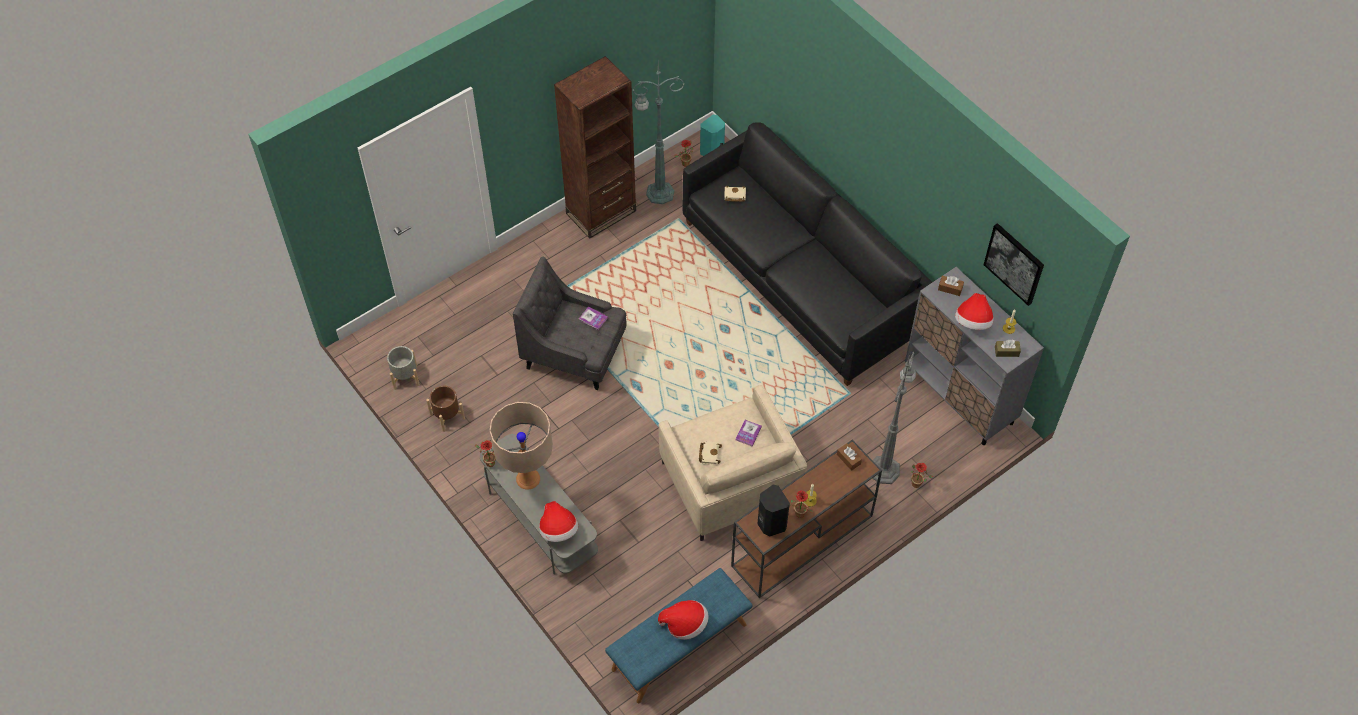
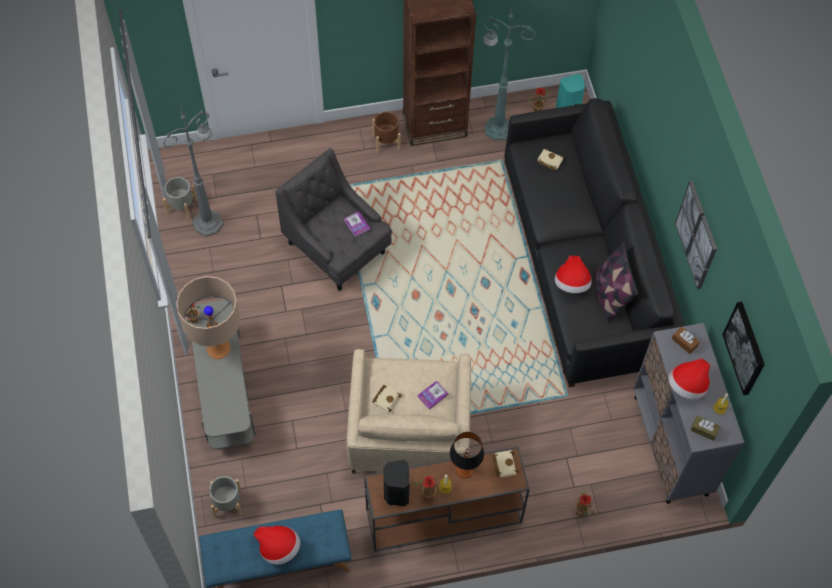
camera: 25 degrees right, 5 degrees up
brown planter [426,386,465,432] -> brown planter moved to [372,112,400,153]
hat [539,501,578,542] -> hat moved to [555,255,592,293]
brown tissue box [837,443,862,471] -> beige book [492,450,519,477]
grey floor lamp [872,352,916,484] -> grey floor lamp moved to [163,104,224,237]
none -> grey planter [209,476,242,518]
none -> table lamp [450,432,484,478]
none -> pillow [595,241,638,323]
none -> picture [675,181,717,289]

